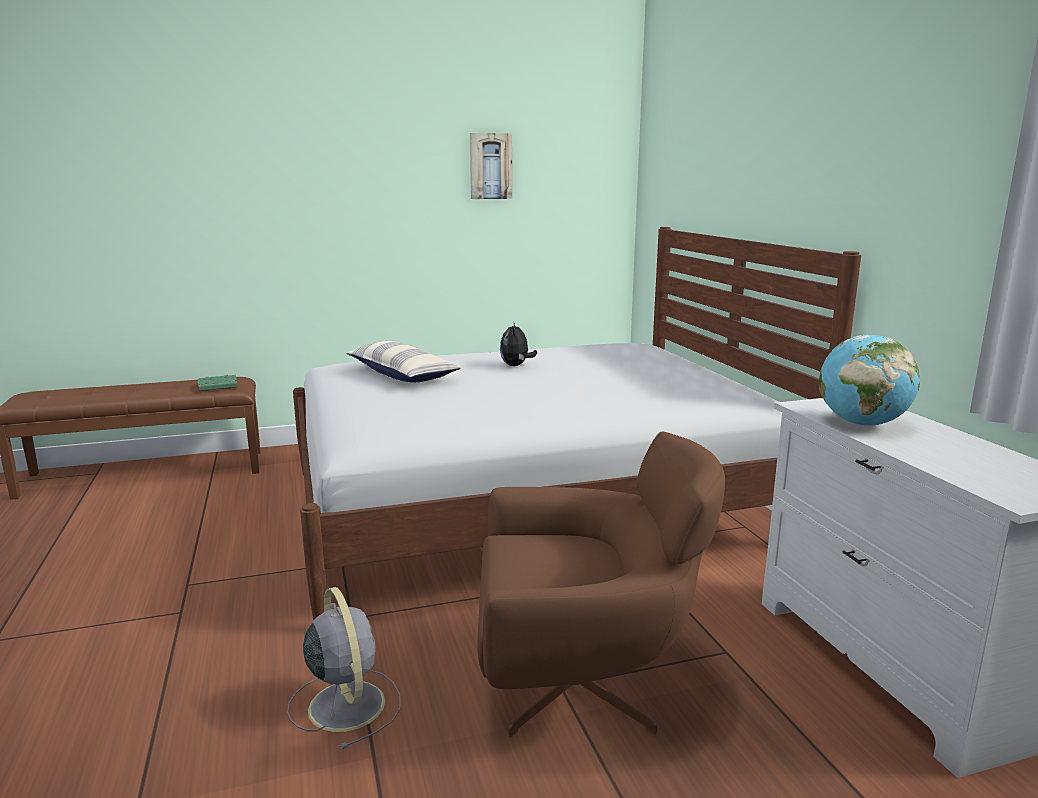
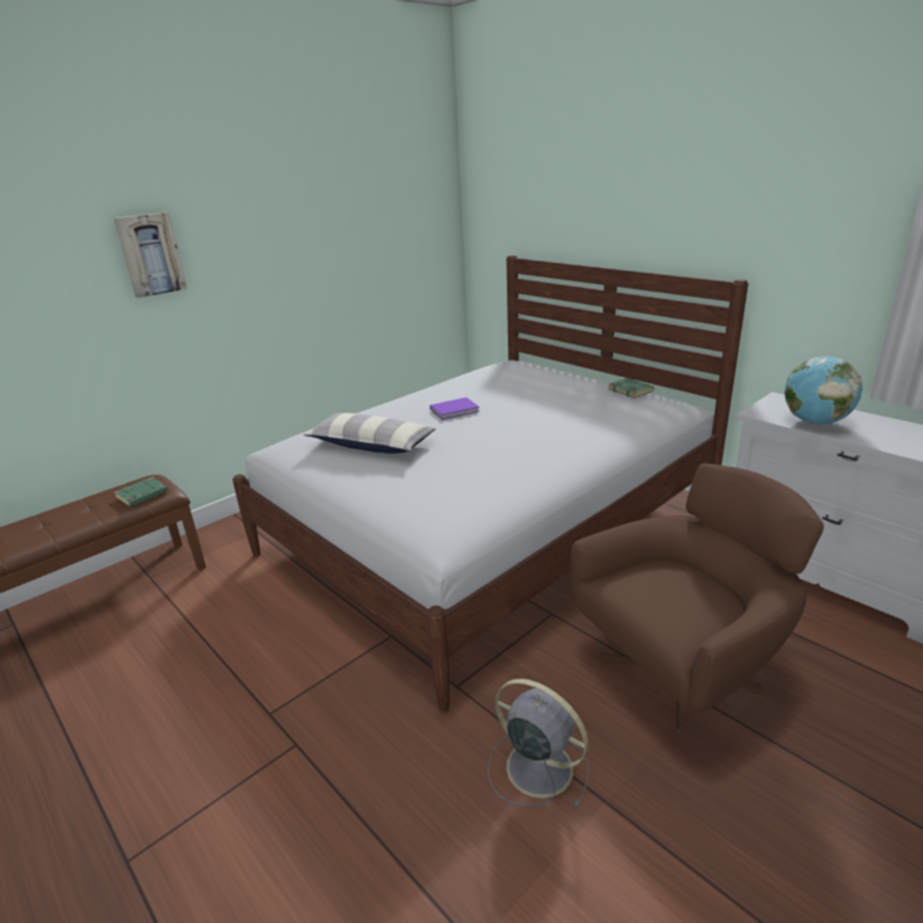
camera: 25 degrees left, 10 degrees up
picture [470,133,512,199] -> picture moved to [114,212,187,298]
plush toy [500,321,537,366] -> purple book [430,397,480,420]
none -> green book [608,378,654,398]

